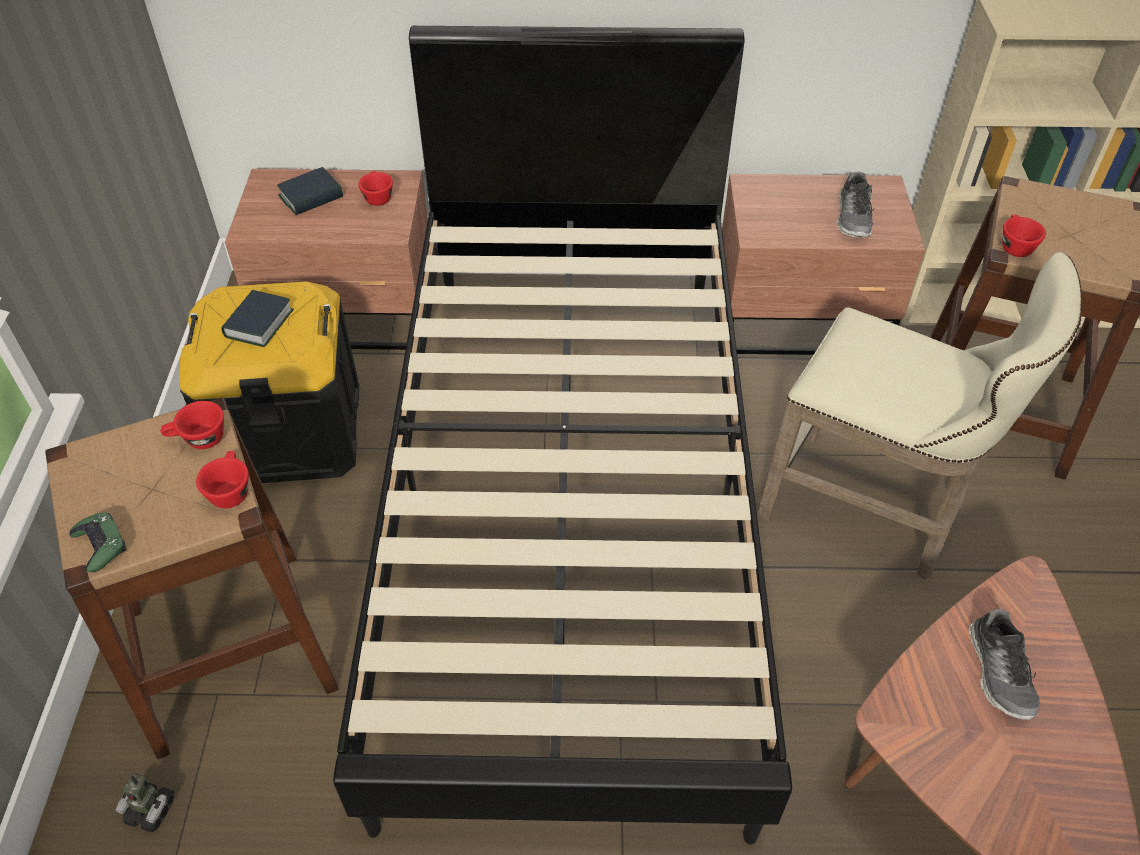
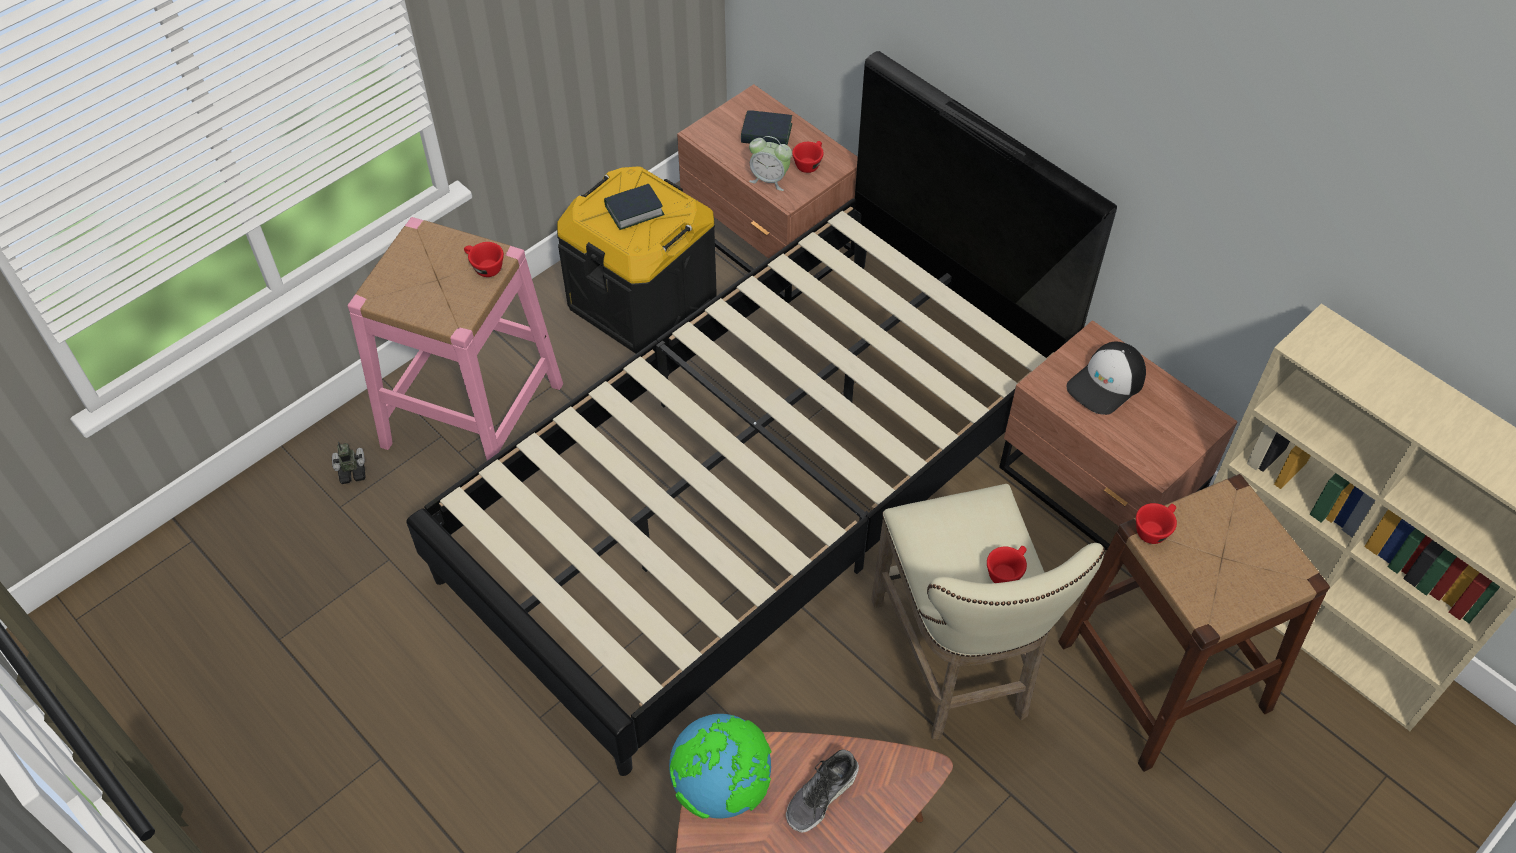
camera: 45 degrees right, 5 degrees up
brown stool [45,397,339,759] -> pink stool [348,217,563,461]
green game controller [69,513,126,573] -> none
toy robot [115,773,174,832] -> toy robot turned 105 degrees clockwise [332,442,365,484]
red cup [196,451,249,508] -> red cup moved to [987,546,1027,583]
shoe [837,172,874,237] -> none
none -> globe [669,714,771,819]
none -> alarm clock [749,136,792,191]
none -> cap [1067,342,1146,415]

